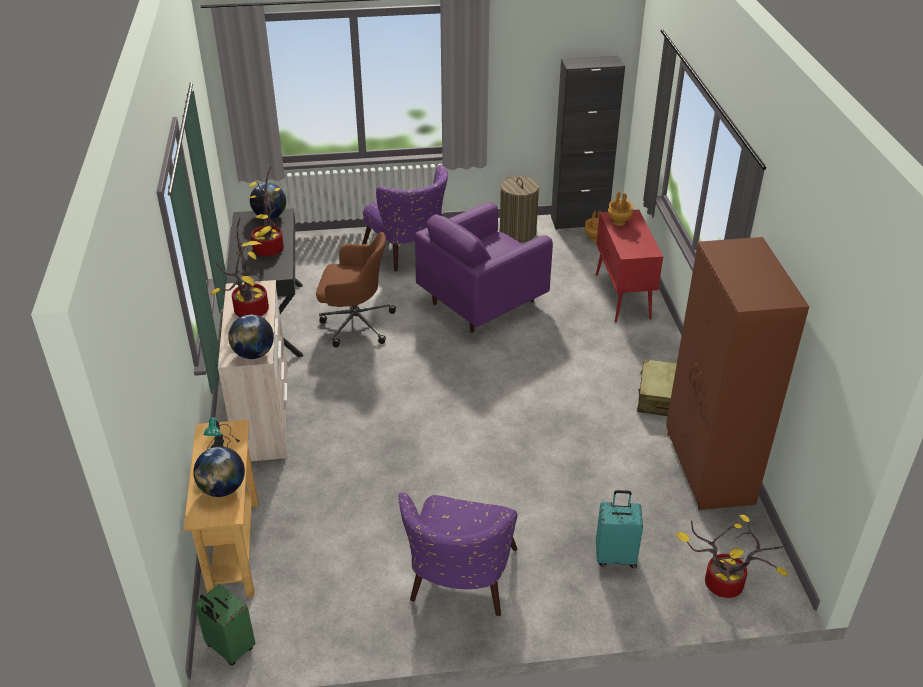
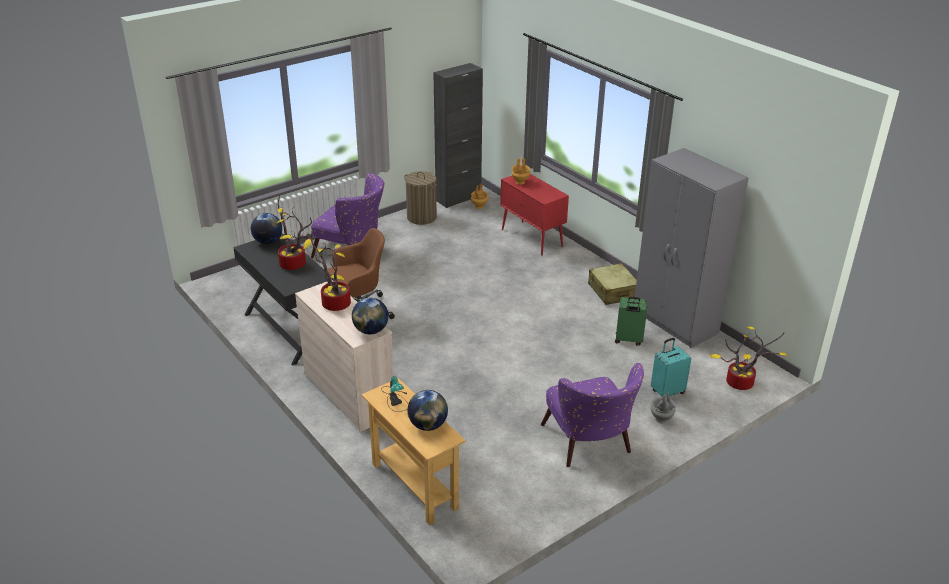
camera: 30 degrees left, 5 degrees down
green suitcase [195,584,256,665] -> green suitcase moved to [615,297,647,346]
purple armchair [415,202,553,333] -> none
brown wardrobe [666,237,809,510] -> grey wardrobe [635,148,749,348]
none -> grey vase [651,392,676,423]

